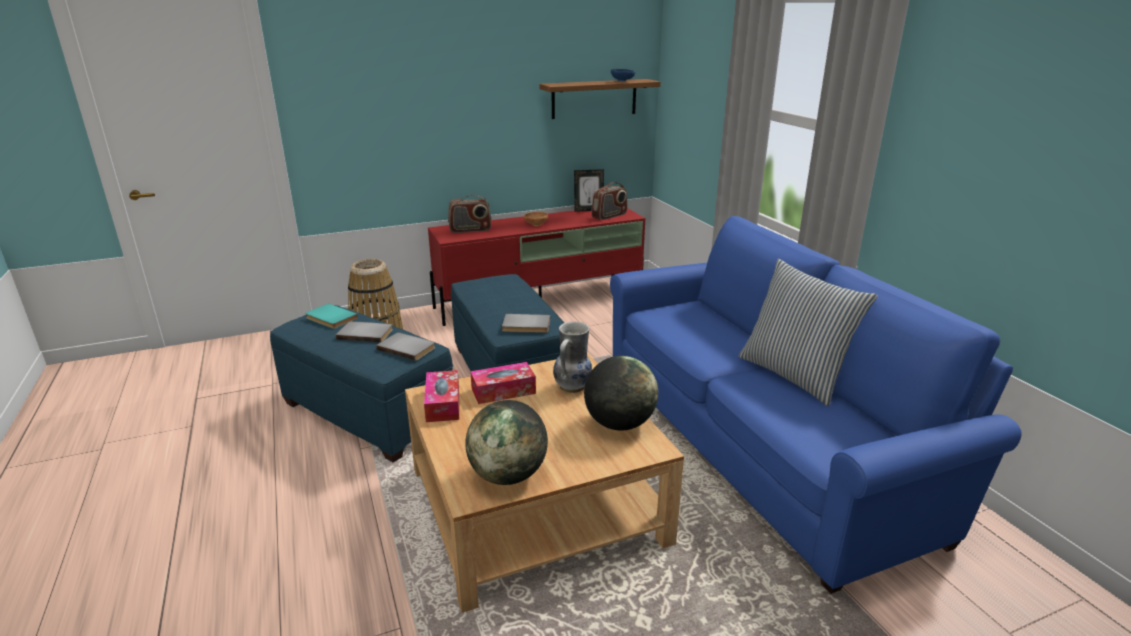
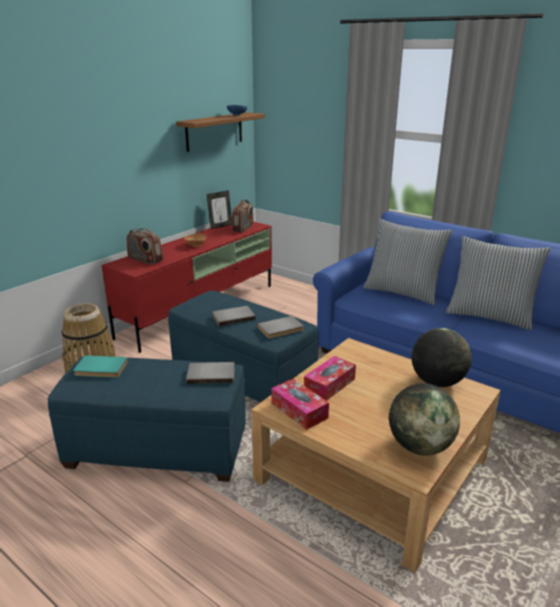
camera: 30 degrees left, 0 degrees up
grey book [336,321,393,343] -> grey book moved to [212,306,256,326]
radio [448,195,492,233] -> radio turned 75 degrees clockwise [127,228,163,265]
vase [553,321,592,393] -> none
none -> pillow [363,219,452,305]

